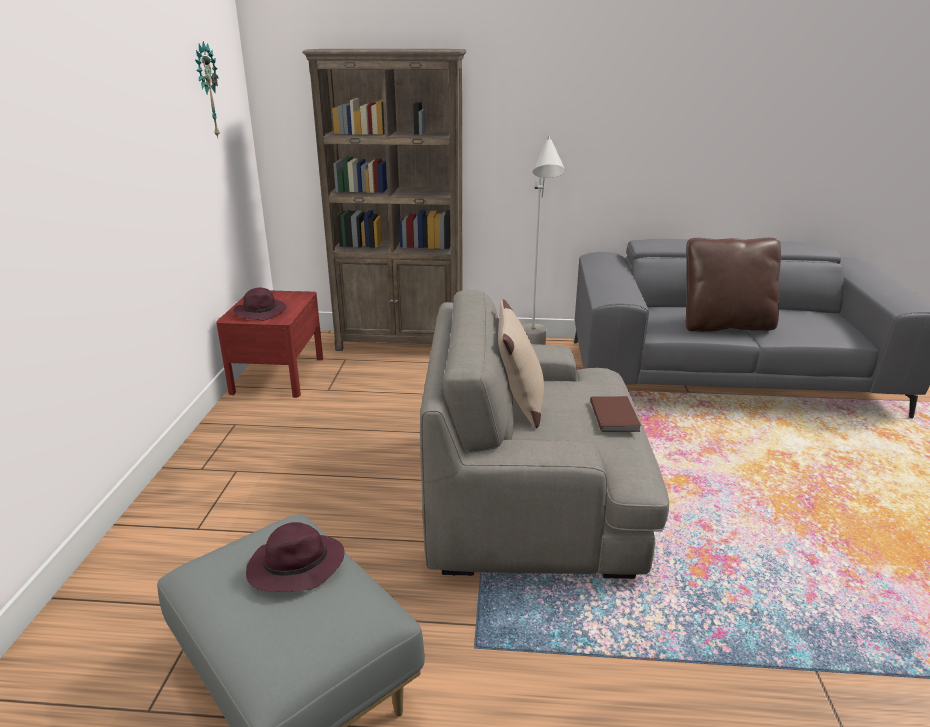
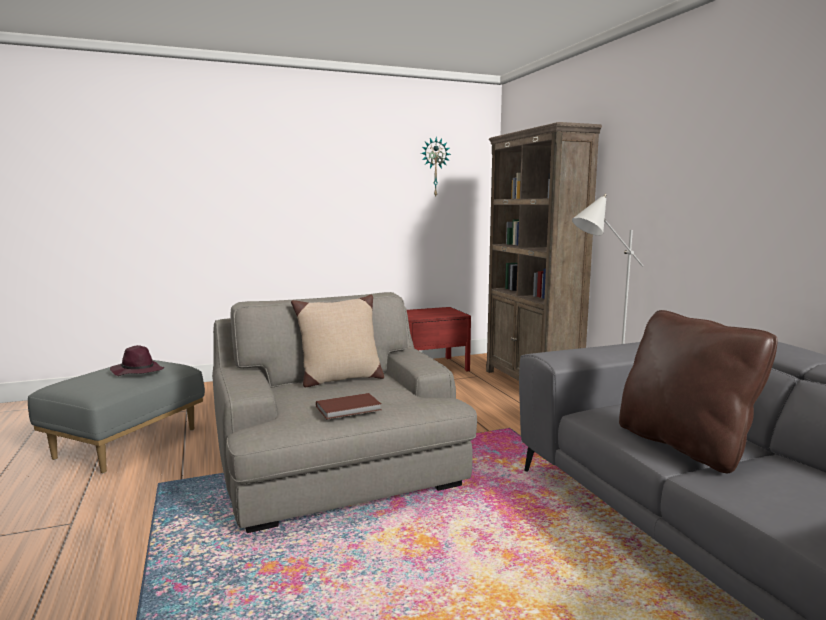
camera: 65 degrees right, 15 degrees down
purple hat [233,287,287,320] -> none

